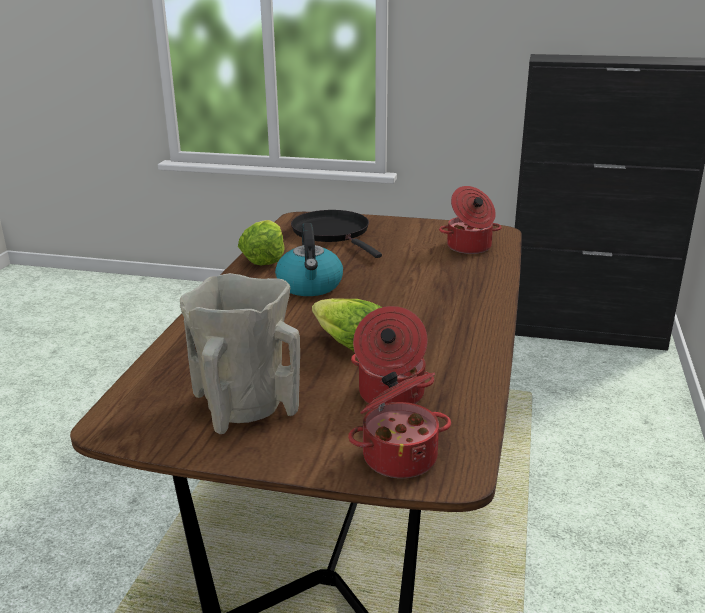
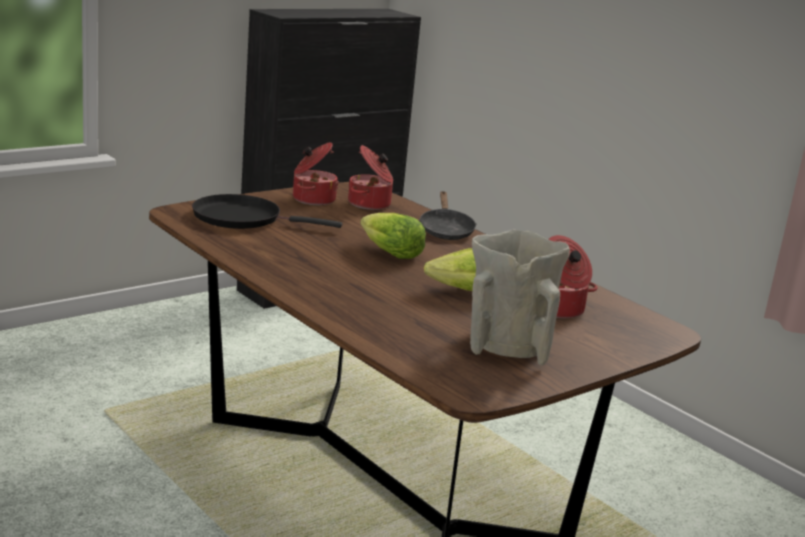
camera: 55 degrees left, 5 degrees down
lettuce [238,220,285,265] -> lettuce moved to [360,213,426,259]
kettle [275,223,343,296] -> none
cooking pot [348,372,451,478] -> cooking pot moved to [293,142,339,205]
none -> black frying pan [419,191,477,240]

